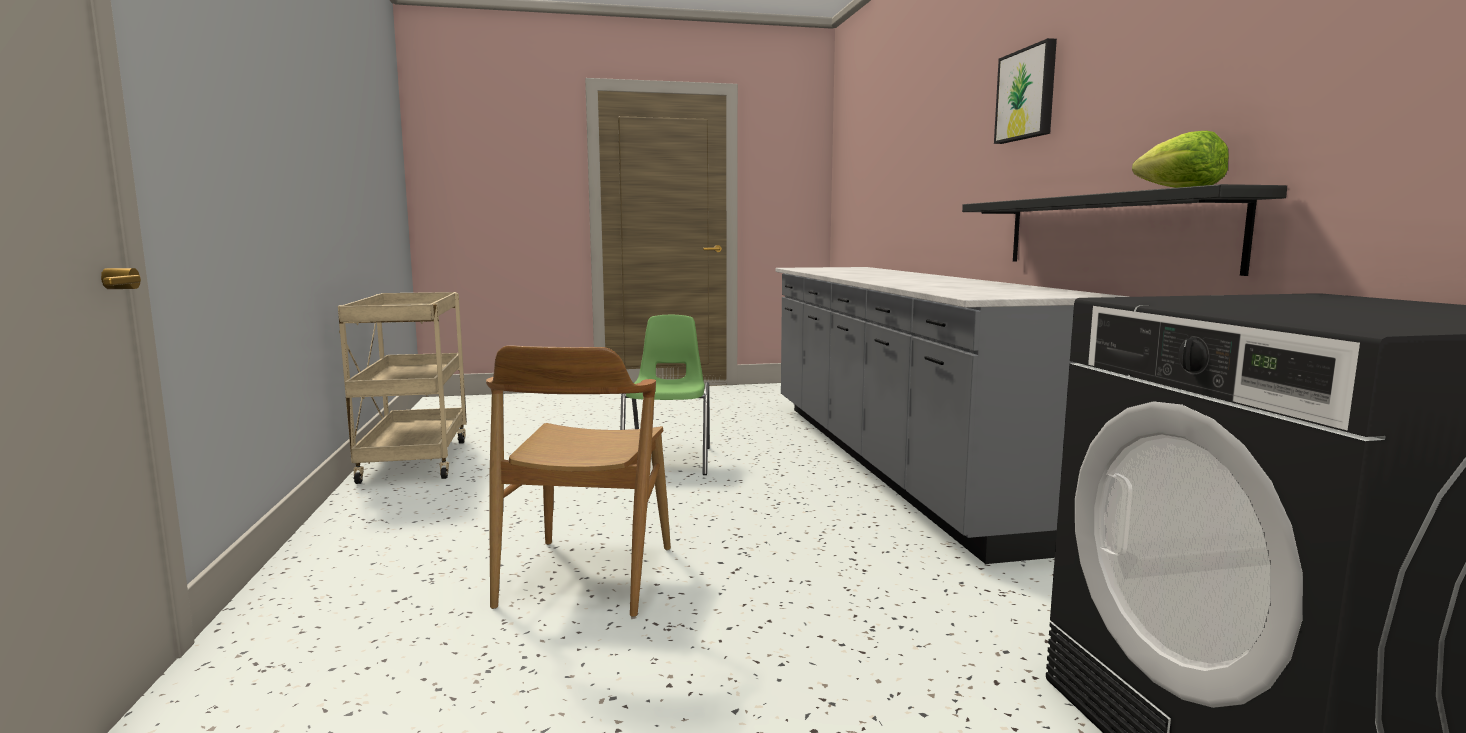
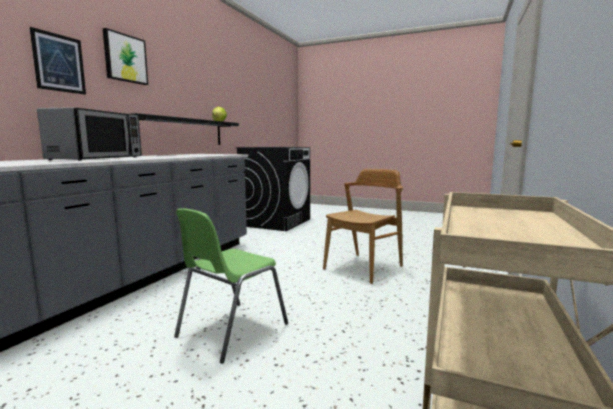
camera: 145 degrees left, 0 degrees up
none -> picture [30,27,86,95]
none -> microwave [37,107,142,160]

